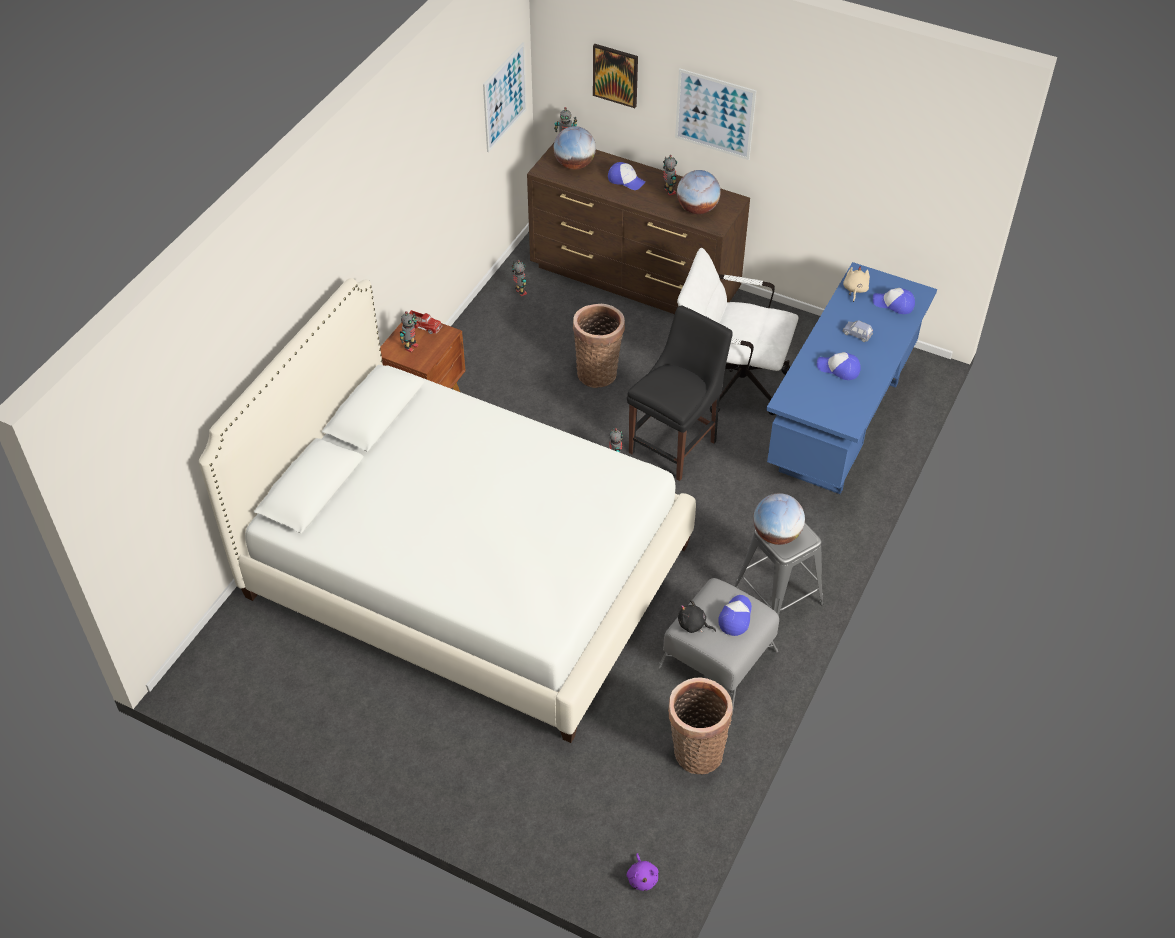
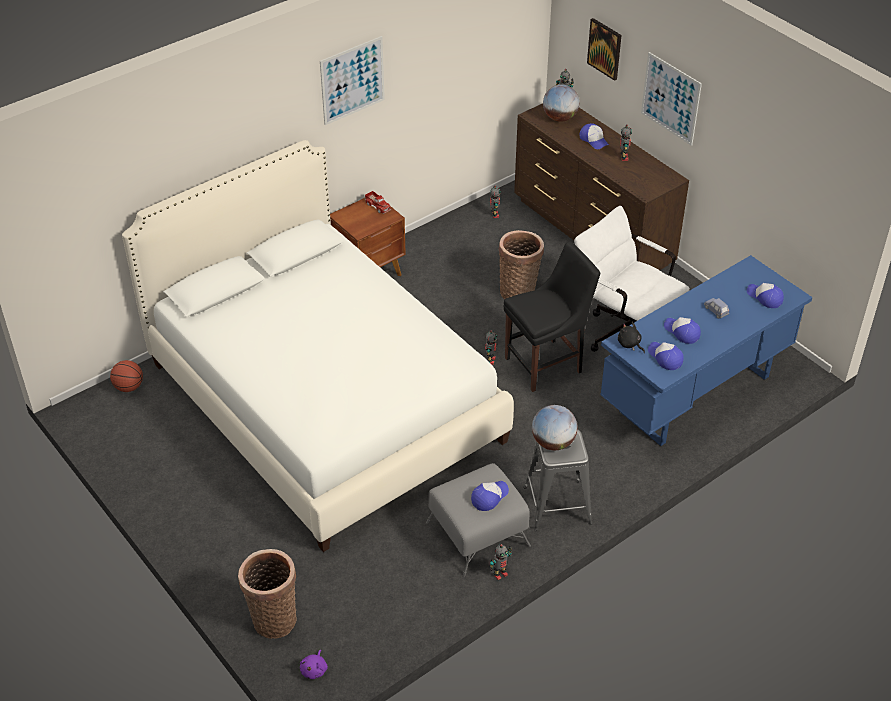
camera: 25 degrees right, 5 degrees down
toy robot [400,311,419,353] -> toy robot moved to [490,544,512,580]
picture [483,42,527,152] -> picture moved to [320,36,385,125]
basket [668,677,733,774] -> basket moved to [238,549,297,639]
globe [677,170,721,214] -> none
black plush toy [678,600,716,633] -> black plush toy moved to [618,322,645,353]
beige plush toy [843,266,870,302] -> none
none -> basketball [110,360,143,392]
none -> cap [648,342,684,370]

